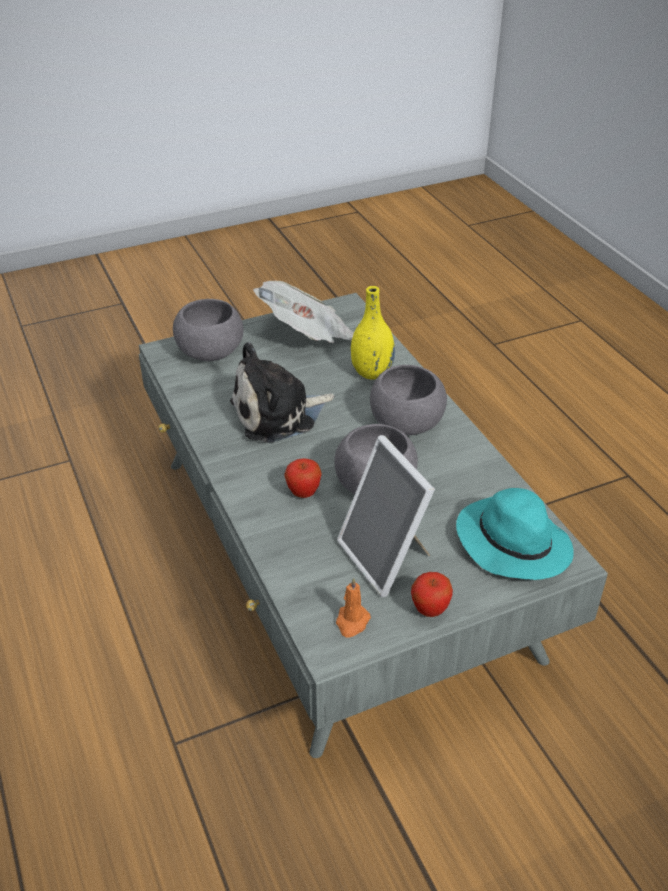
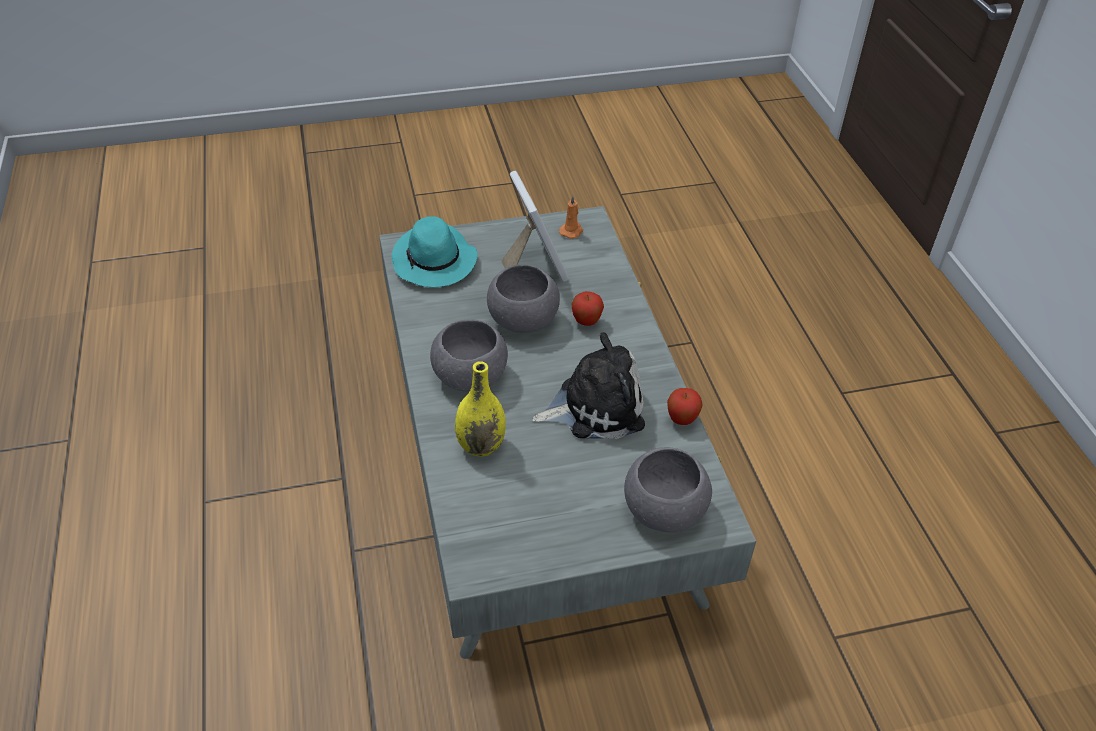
camera: 170 degrees left, 5 degrees up
newspaper [253,280,354,343] -> none
apple [411,572,453,617] -> apple moved to [667,388,703,425]

